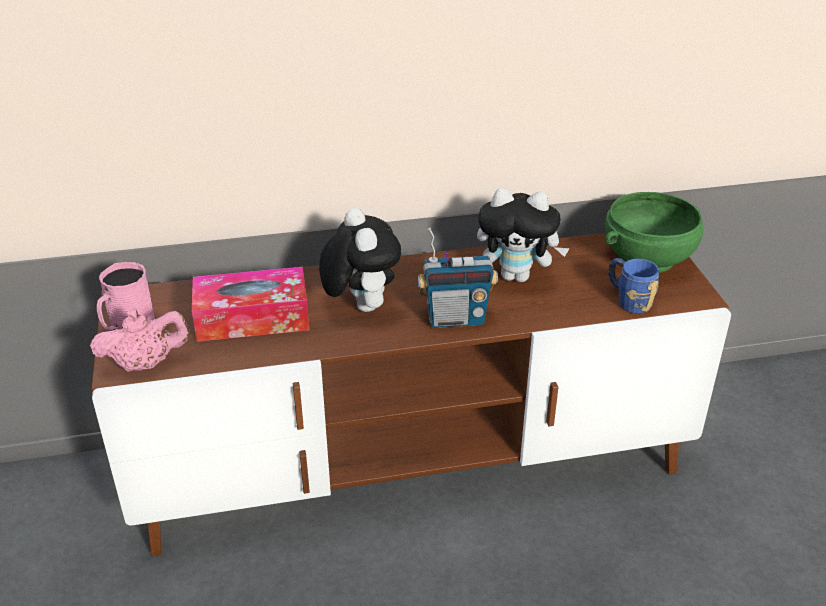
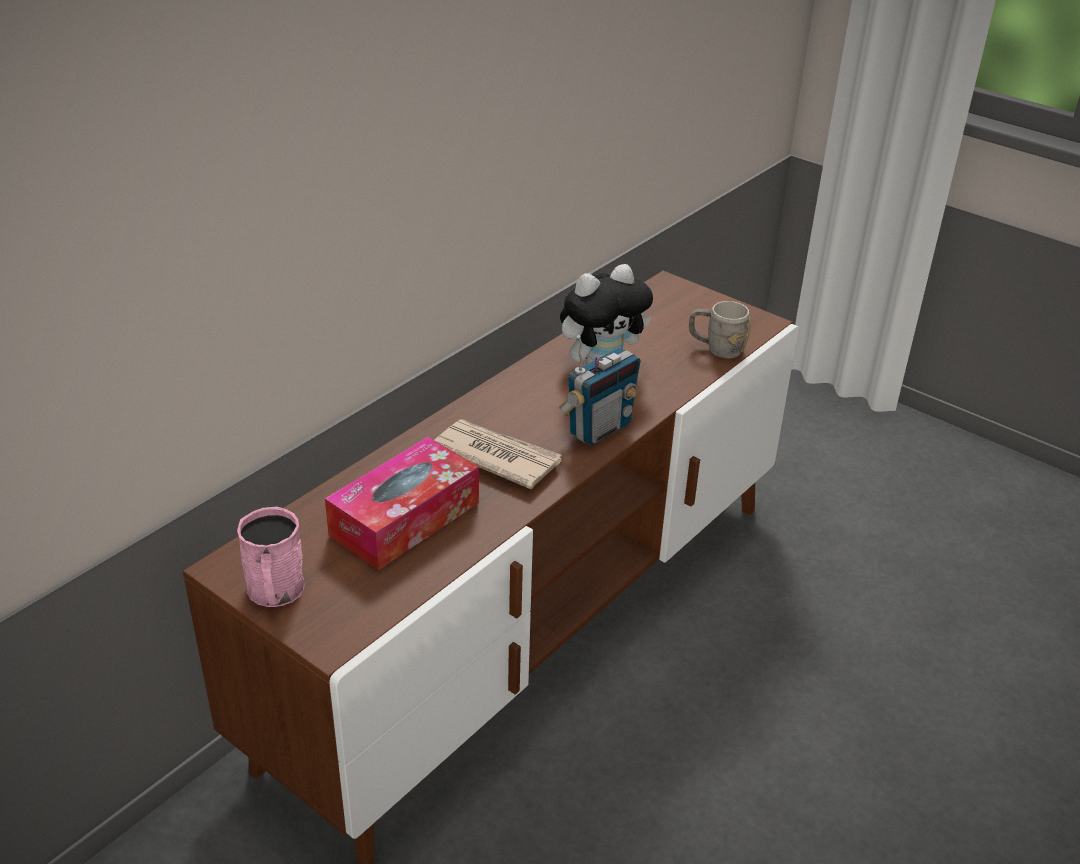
camera: 40 degrees left, 0 degrees up
pink teapot [90,309,190,372] -> none
plush toy [319,208,401,312] -> newspaper [434,419,561,489]
green bowl [605,192,704,273] -> none
blue mug [608,258,659,314] -> grey mug [689,301,751,359]

